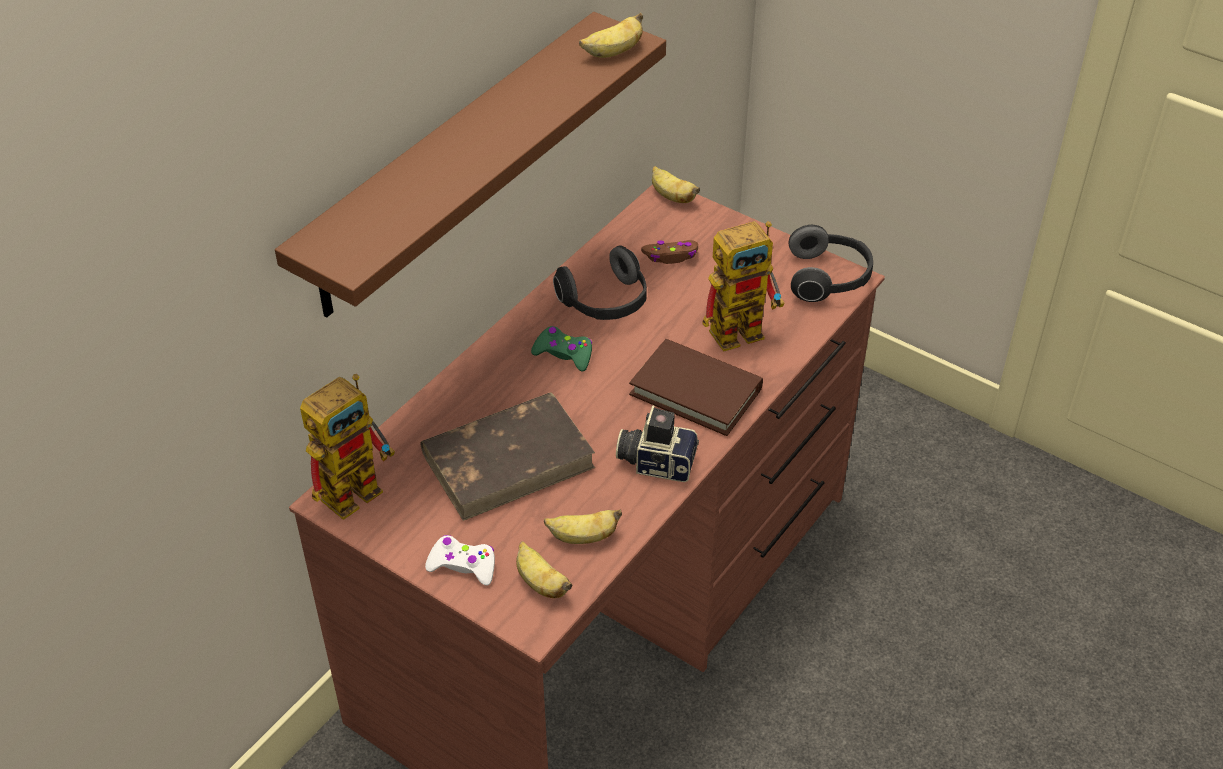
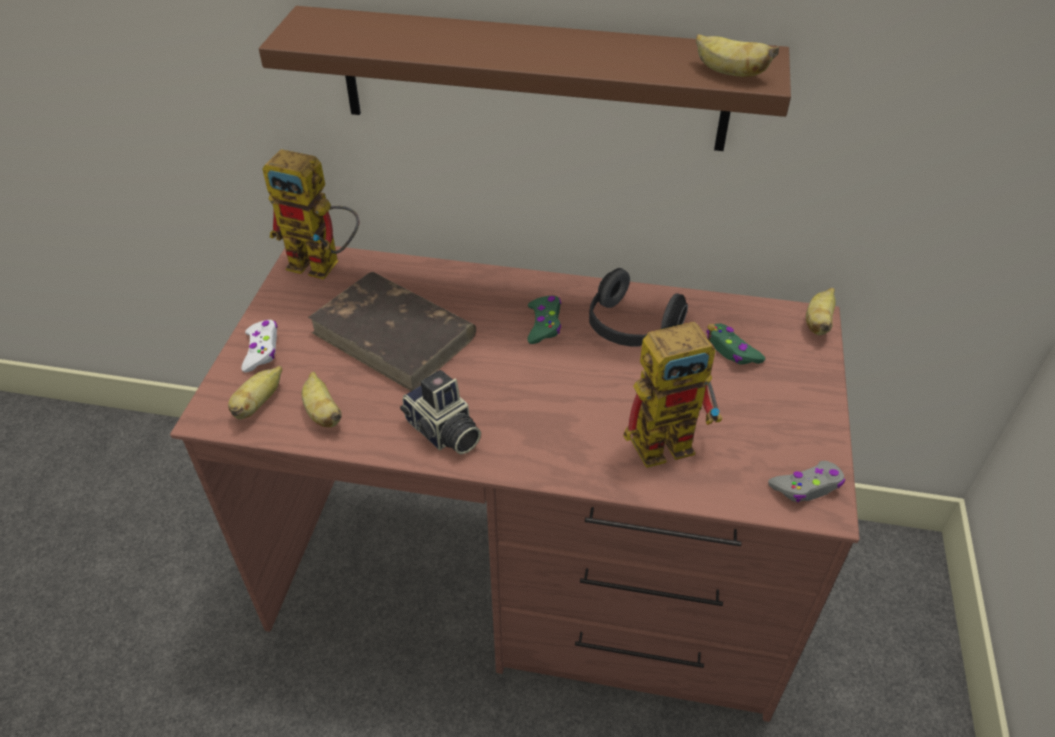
camera: 65 degrees right, 0 degrees up
camera [616,405,699,482] -> camera turned 150 degrees clockwise [400,370,481,455]
brown book [629,339,763,436] -> none
brown game controller [641,240,698,264] -> green game controller [707,323,765,364]
toy robot [702,221,785,352] -> toy robot turned 60 degrees counterclockwise [623,321,723,468]
headphones [788,225,873,302] -> grey game controller [768,461,845,502]

